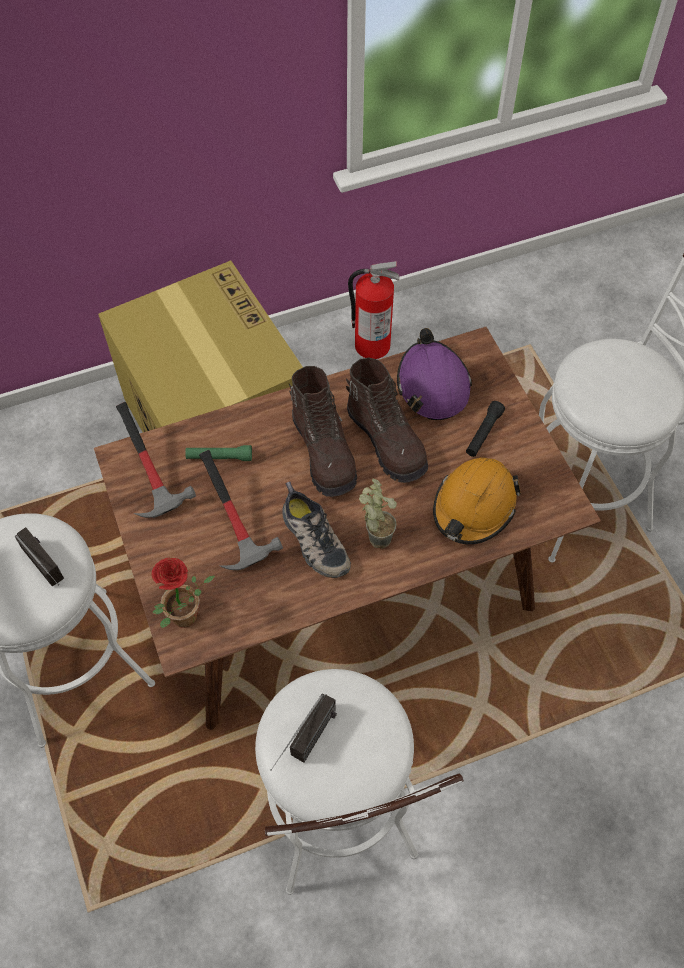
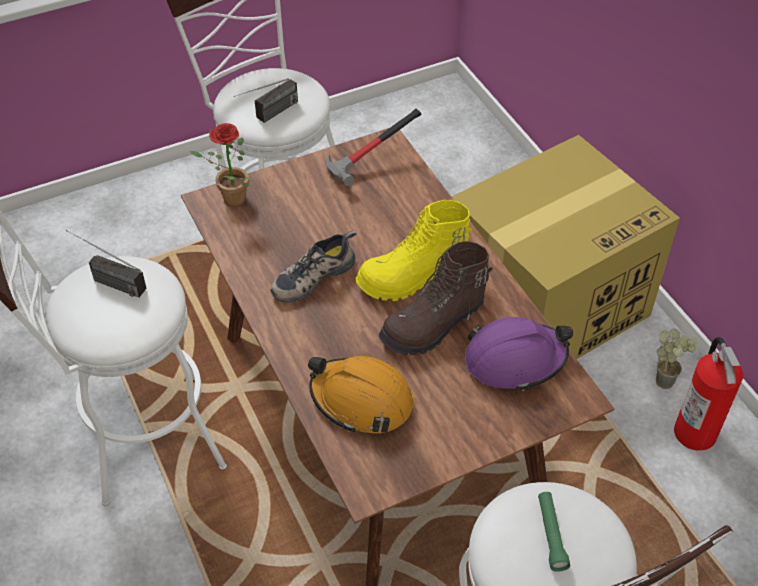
camera: 85 degrees right, 10 degrees down
green flashlight [185,445,252,461] -> green flashlight moved to [538,492,570,572]
hammer [199,450,283,570] -> none
brown boot [289,366,357,497] -> yellow boot [356,200,472,301]
potted plant [359,479,397,548] -> potted plant moved to [656,328,697,389]
black flashlight [466,401,505,457] -> none

